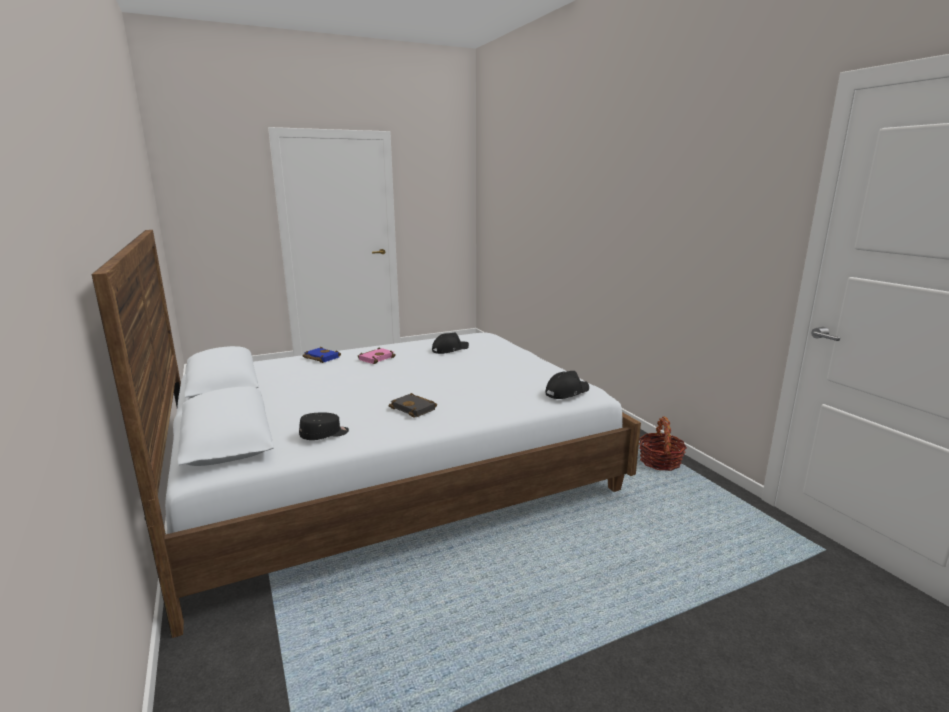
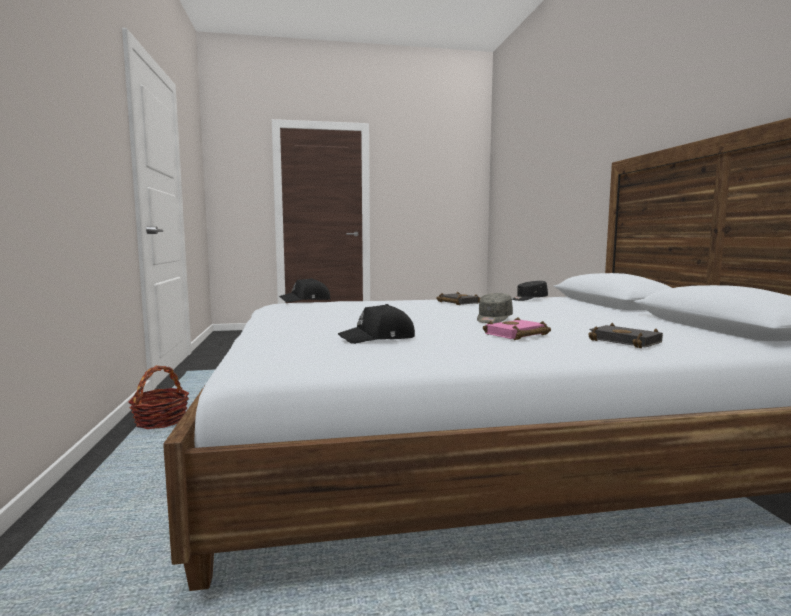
camera: 165 degrees left, 10 degrees down
blue book [303,347,341,363] -> black book [588,323,663,348]
none -> grey cap [477,293,513,323]

